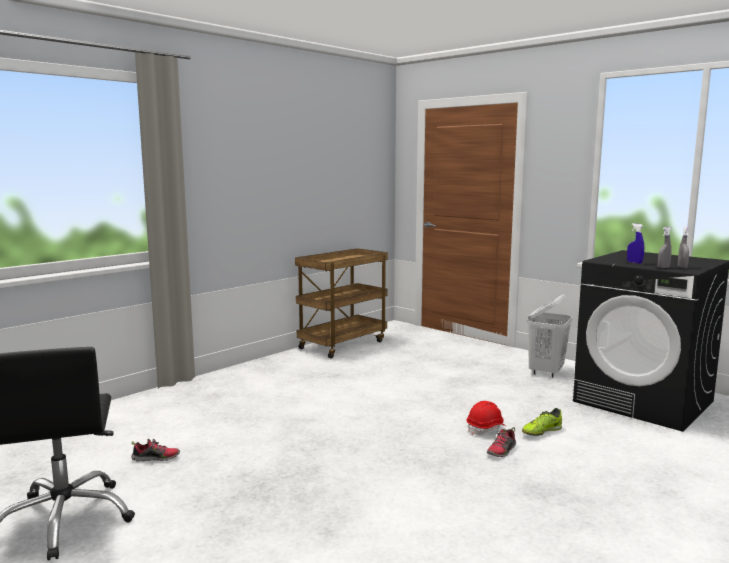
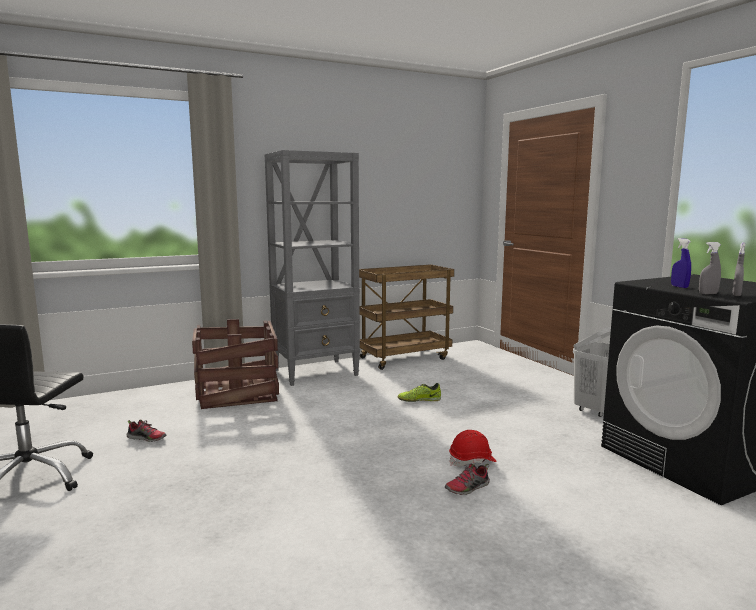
camera: 20 degrees right, 0 degrees up
shoe [522,408,562,436] -> shoe moved to [398,383,441,402]
none -> crate [192,319,279,409]
none -> grey bookcase [265,150,360,386]

